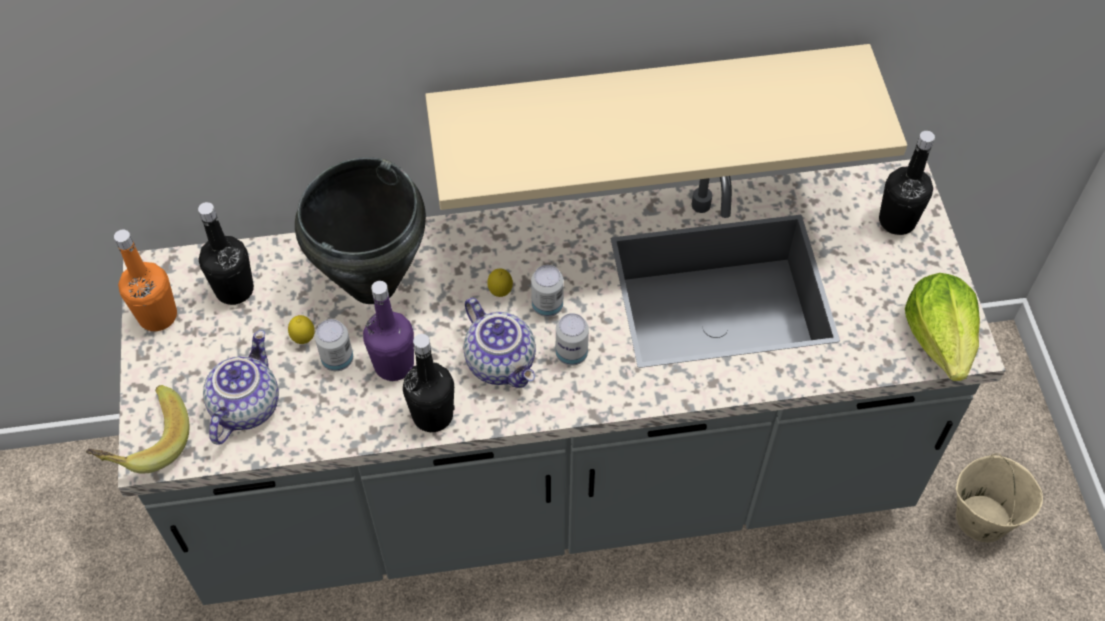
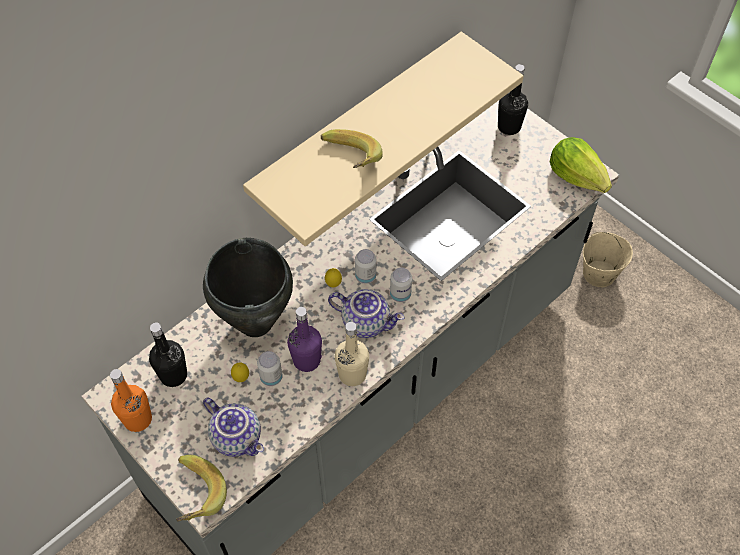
camera: 35 degrees left, 0 degrees up
teapot [203,330,279,445] -> teapot turned 150 degrees clockwise [203,398,264,457]
black bottle [403,334,455,432] -> beige bottle [334,322,369,386]
none -> banana [321,129,383,168]

